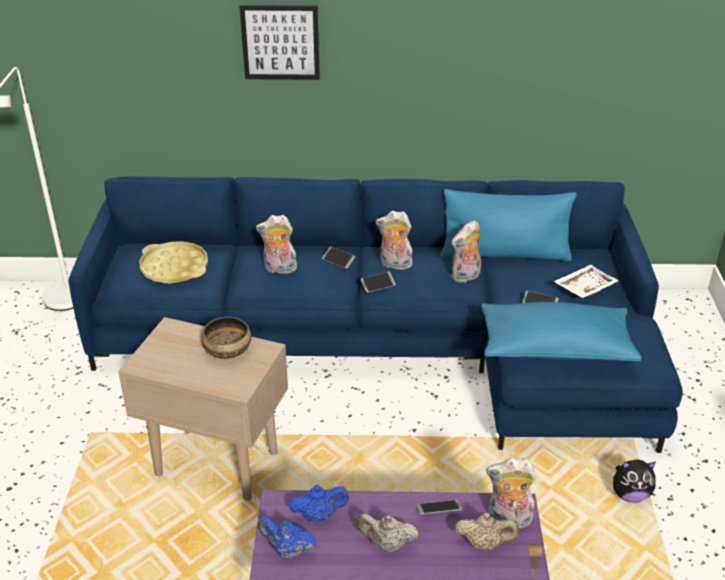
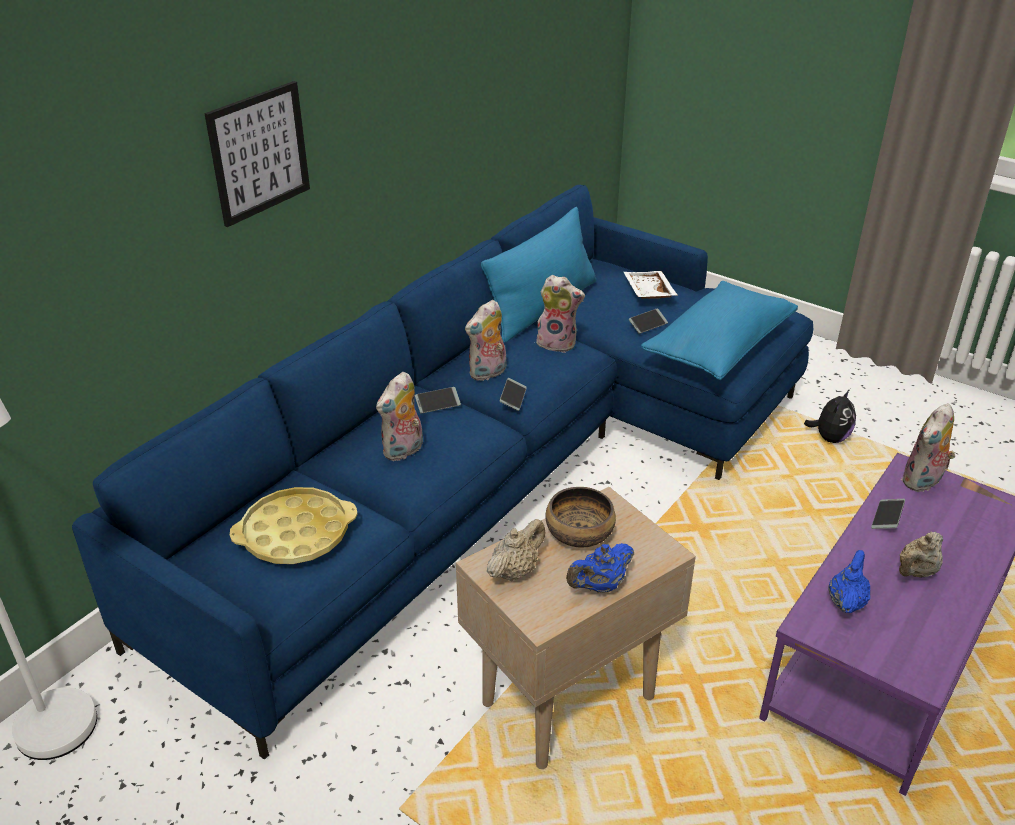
camera: 55 degrees left, 0 degrees up
blue teapot [258,516,316,558] -> blue teapot moved to [566,543,634,593]
plush toy [451,220,481,283] -> plush toy turned 75 degrees counterclockwise [533,275,585,353]
beige teapot [455,513,519,551] -> beige teapot moved to [487,519,546,581]

